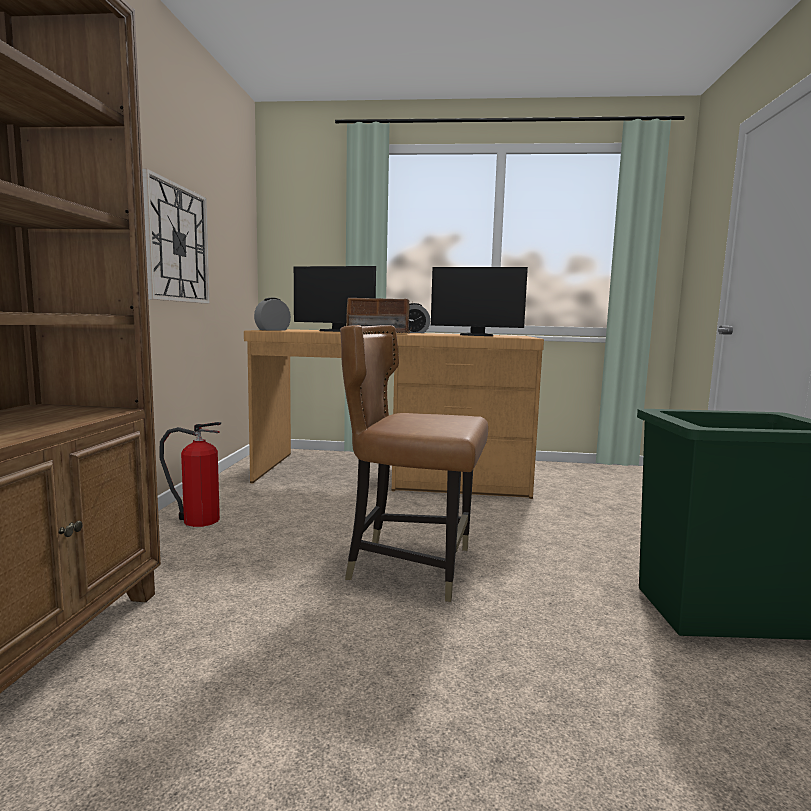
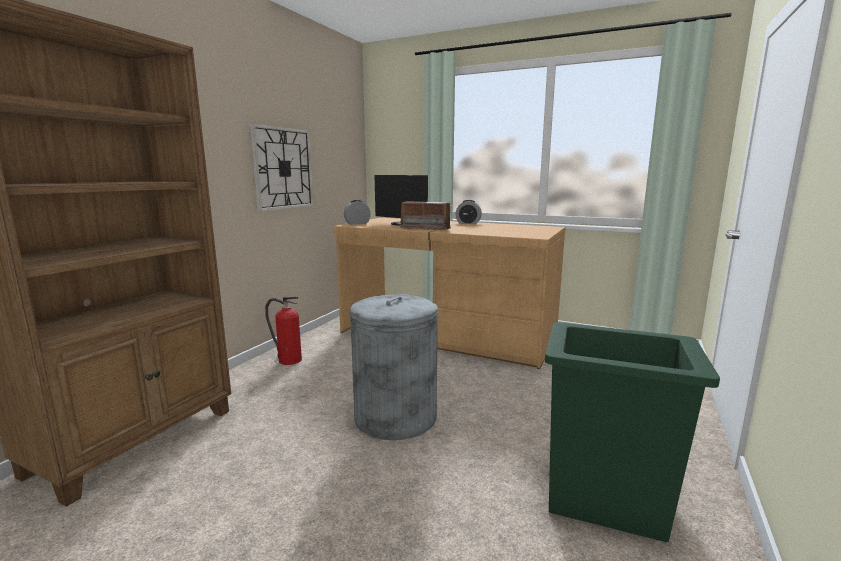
camera: 20 degrees right, 5 degrees up
brown chair [340,325,488,602] -> grey trash can [350,294,439,440]
monitor [431,267,528,336] -> none

